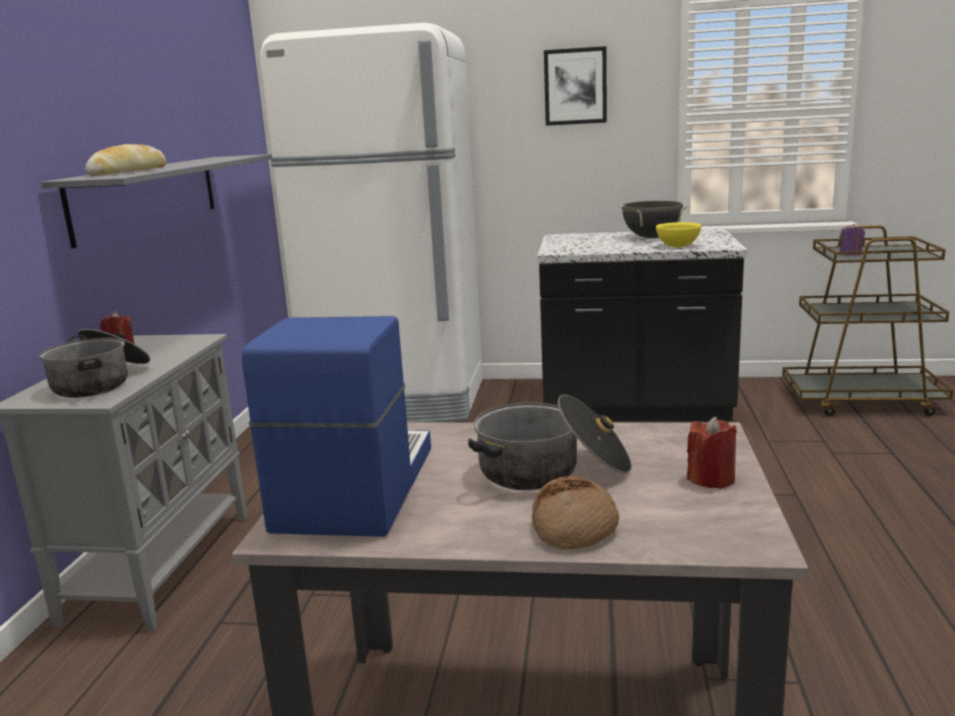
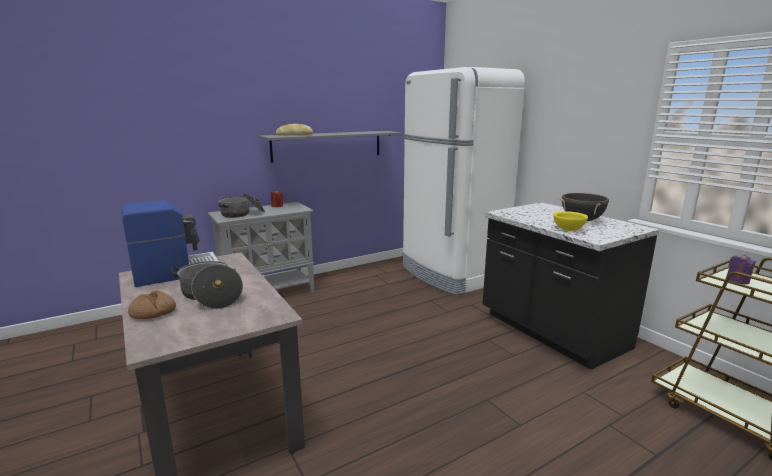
camera: 50 degrees right, 0 degrees up
picture [544,46,607,126] -> none
red candle [687,416,737,489] -> none

